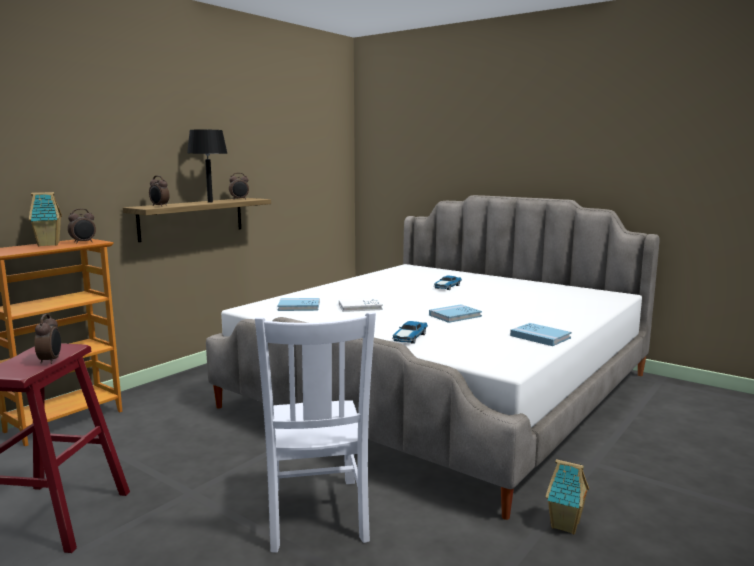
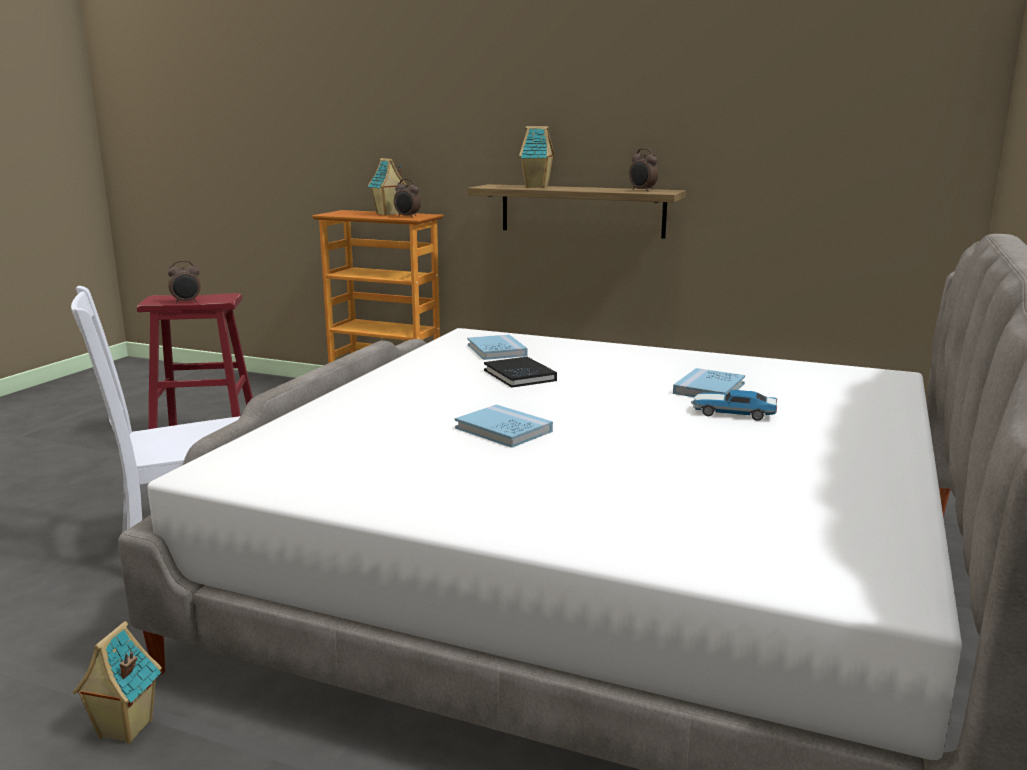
camera: 75 degrees right, 5 degrees up
alarm clock [149,176,170,207] -> none
black table lamp [187,130,228,203] -> none
white book [339,298,383,312] -> black book [484,357,557,388]
toy car [392,321,428,344] -> none
blue book [510,323,571,346] -> blue book moved to [673,368,745,397]
none -> toy house [519,126,555,188]

